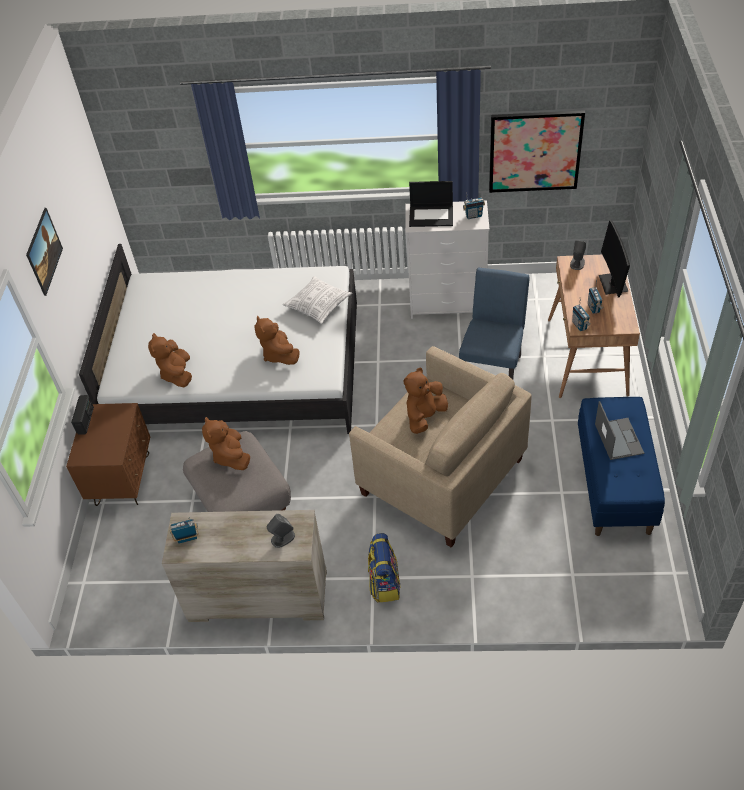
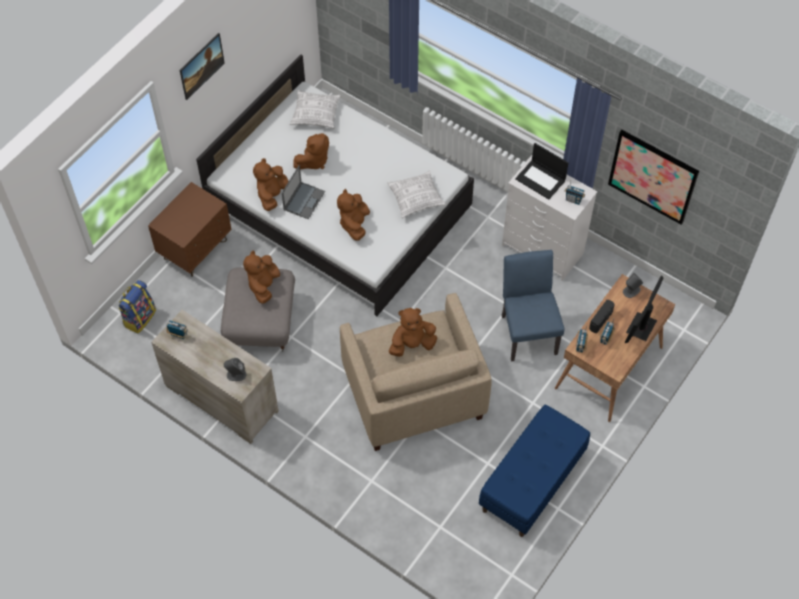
camera: 30 degrees right, 10 degrees up
radio [71,395,94,435] -> radio moved to [589,299,615,334]
backpack [368,533,401,602] -> backpack moved to [118,280,156,333]
blue chair [459,268,530,380] -> blue chair turned 60 degrees counterclockwise [501,250,564,362]
laptop [595,401,644,460] -> laptop moved to [282,165,325,219]
none -> pillow [290,90,341,129]
none -> brown plush toy [293,133,329,169]

